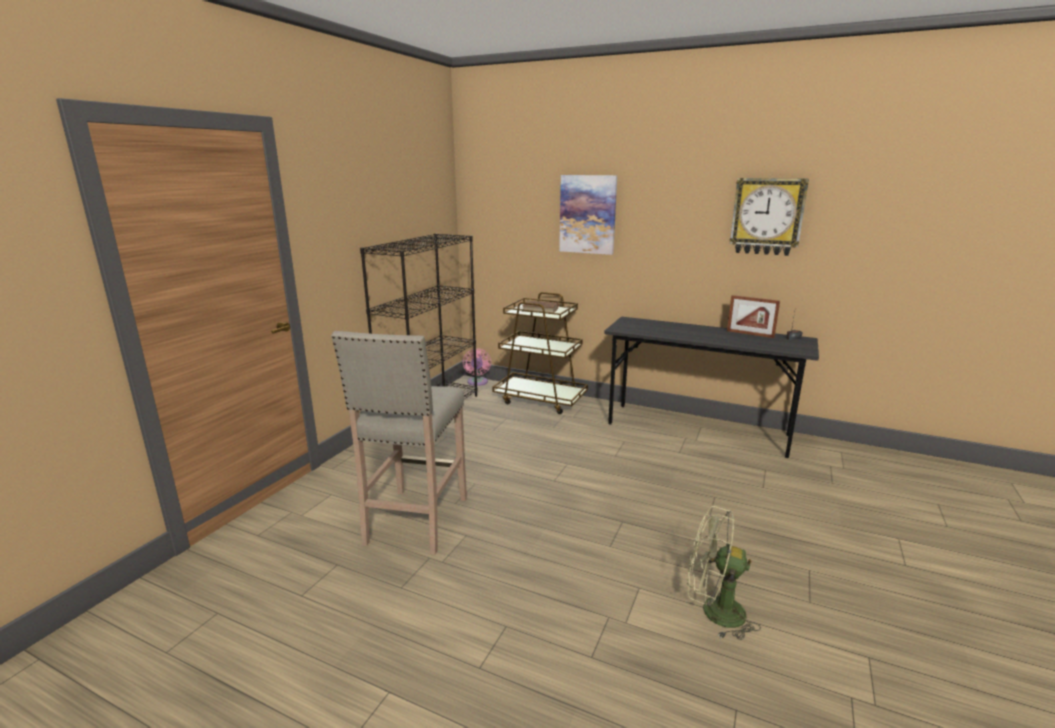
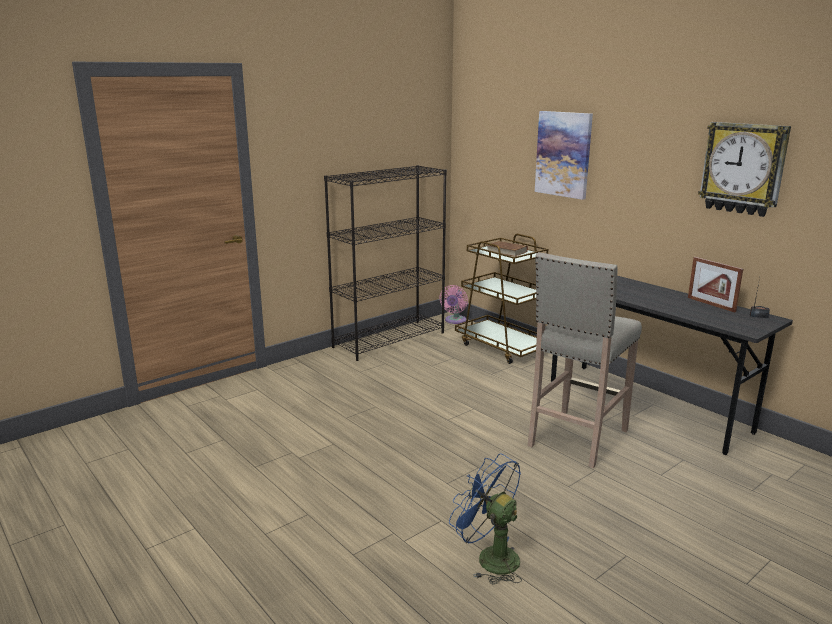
camera: 25 degrees right, 0 degrees up
beige stool [331,331,467,555] -> beige stool moved to [528,252,642,468]
green fan [687,506,761,640] -> blue fan [449,453,522,584]

